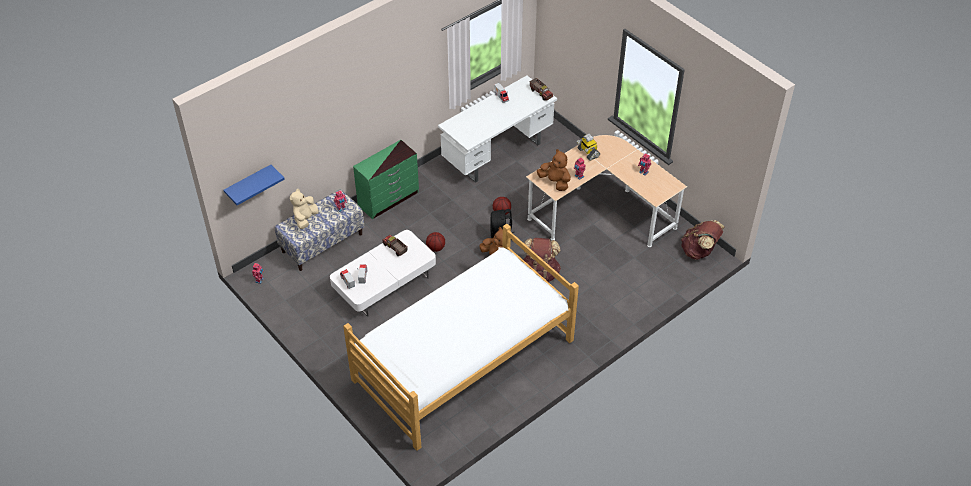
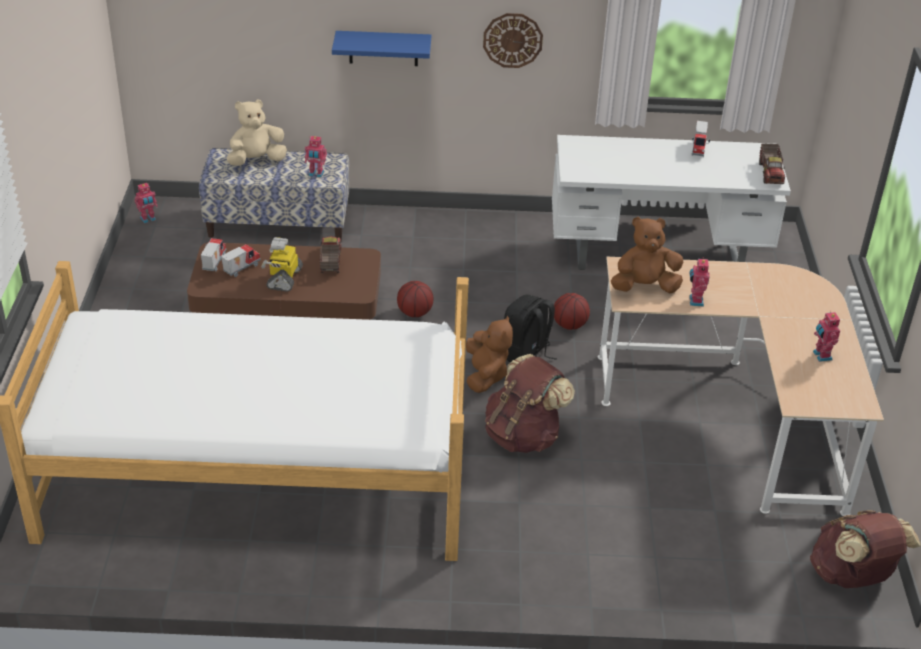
camera: 40 degrees right, 10 degrees down
blue shelf [223,165,285,205] -> blue shelf moved to [332,31,431,66]
white coffee table [330,230,436,317] -> brown coffee table [187,243,381,320]
green dresser [353,140,419,219] -> none
brown plush toy [537,149,571,191] -> brown plush toy turned 90 degrees counterclockwise [611,217,683,293]
toy robot [577,134,600,161] -> toy robot moved to [261,237,303,292]
none -> wall clock [483,13,543,68]

